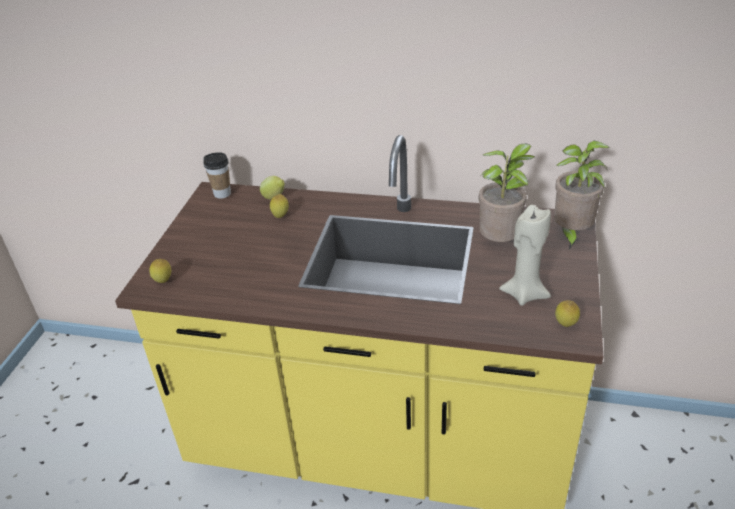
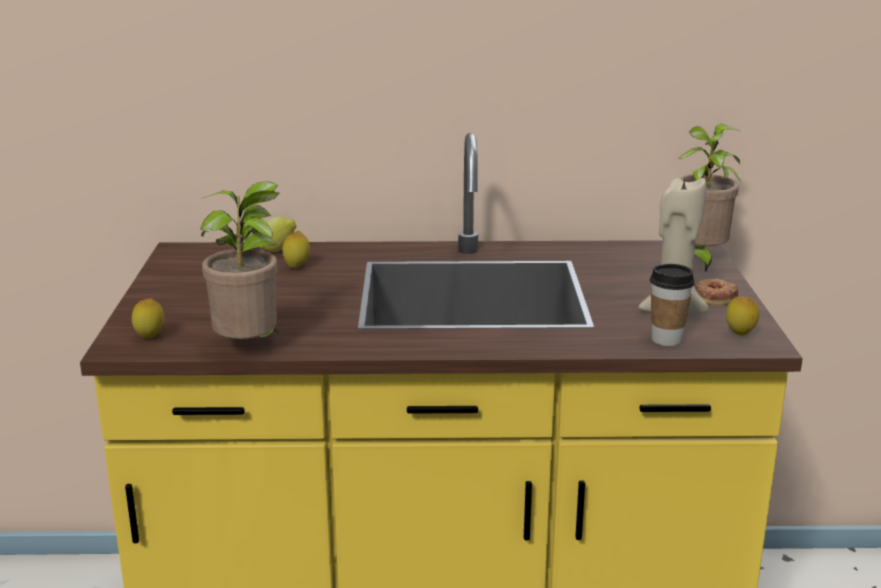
camera: 15 degrees left, 15 degrees down
cup [203,152,231,199] -> cup moved to [650,264,694,346]
potted plant [479,144,535,242] -> potted plant moved to [201,182,280,339]
none -> donut [694,278,738,306]

